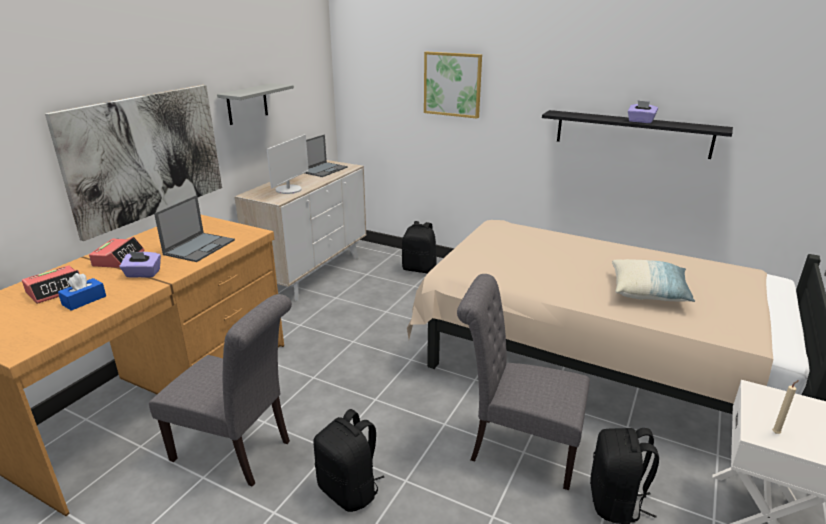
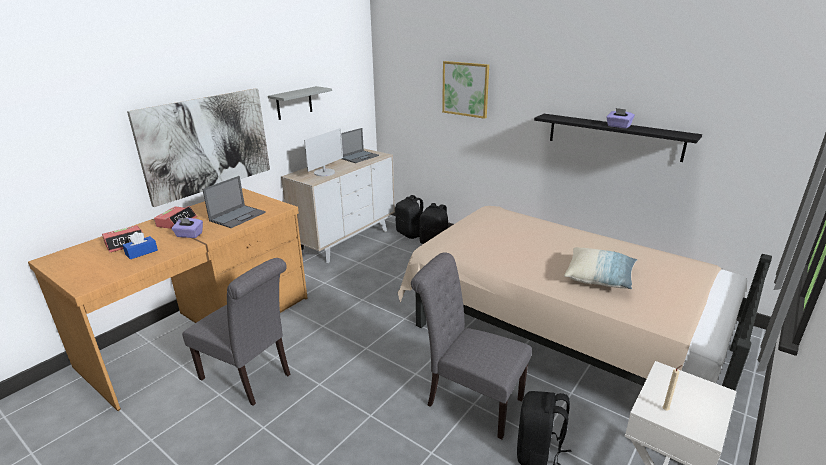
camera: 10 degrees right, 0 degrees up
black backpack [313,409,384,512] -> black backpack moved to [396,195,423,239]

